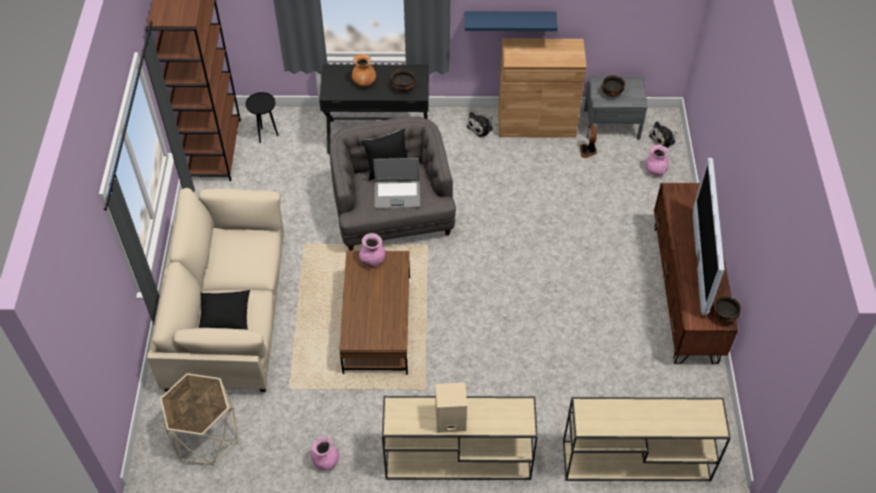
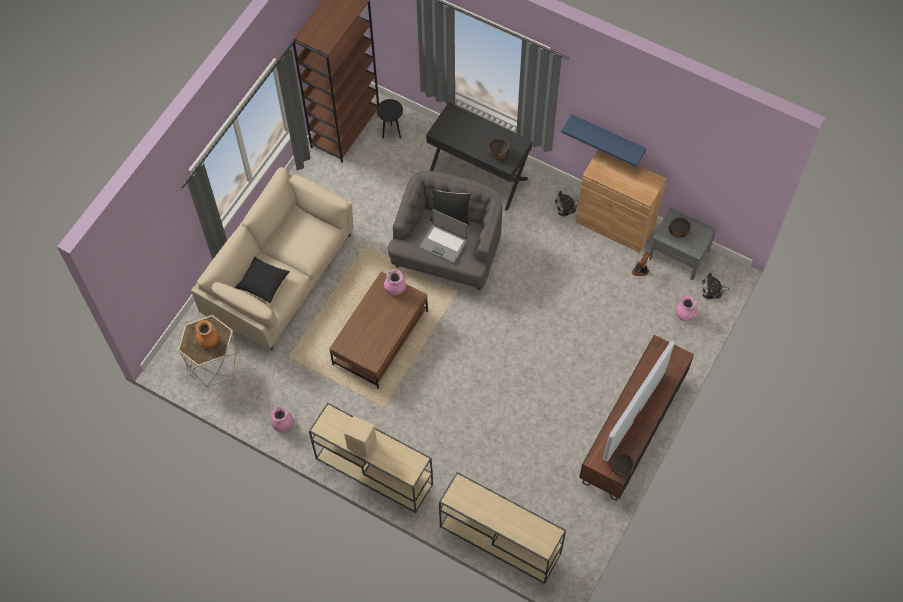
camera: 30 degrees right, 10 degrees up
orange vase [352,54,376,87] -> orange vase moved to [195,320,219,348]

